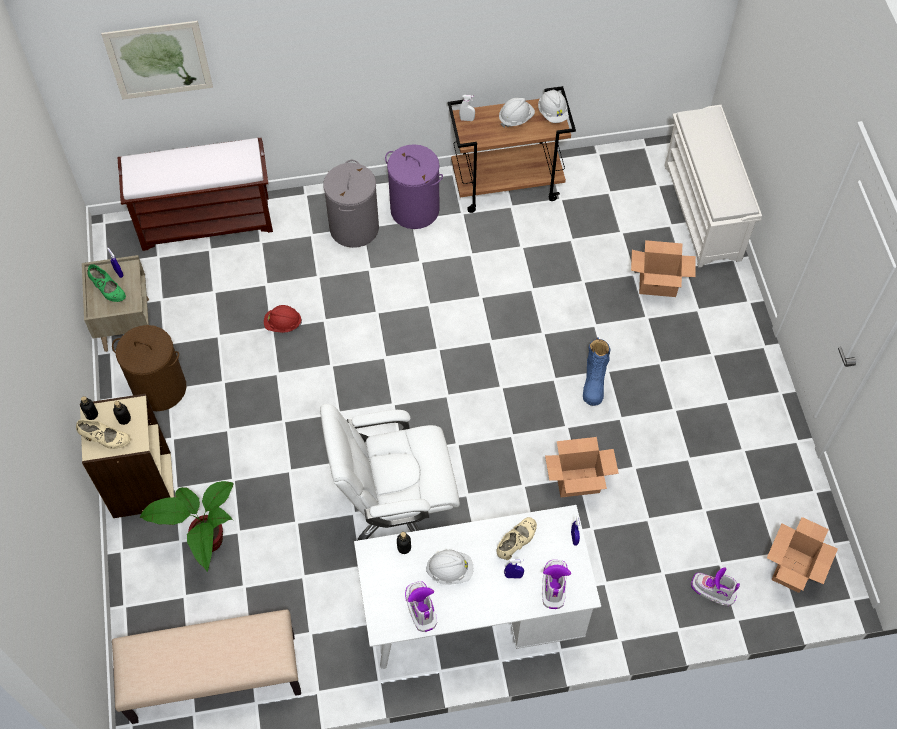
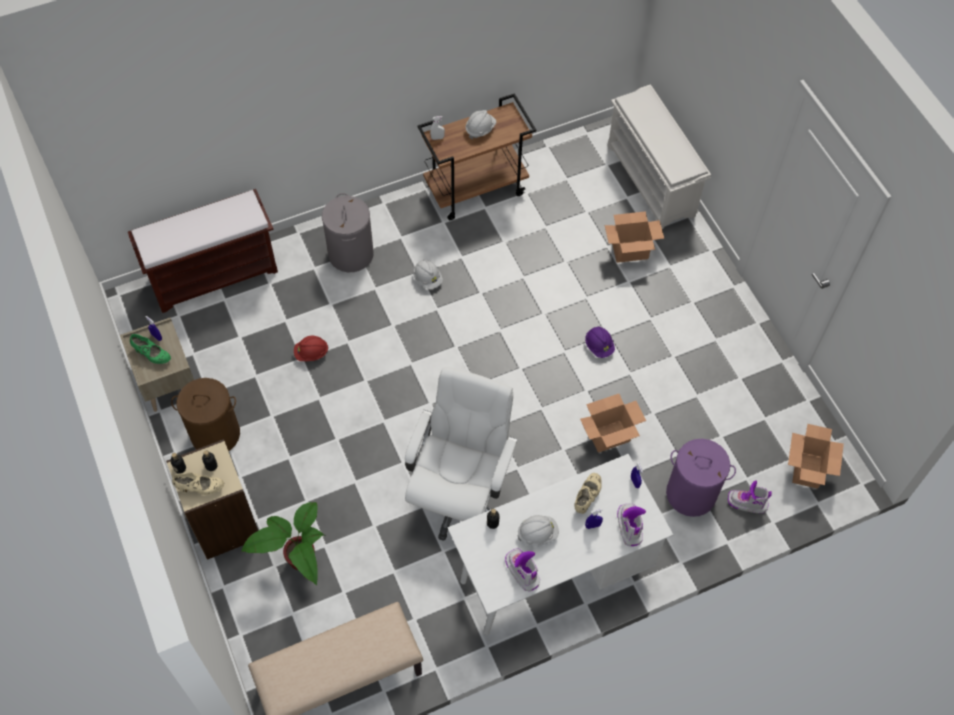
camera: 15 degrees left, 0 degrees up
picture [101,21,213,99] -> none
white office chair [320,404,460,541] -> white office chair turned 135 degrees clockwise [405,367,518,541]
purple laundry basket [385,144,443,229] -> purple laundry basket moved to [666,439,736,517]
white hard hat [538,90,569,123] -> white hard hat moved to [413,260,443,289]
blue boot [583,338,610,406] -> purple hard hat [585,326,615,358]

